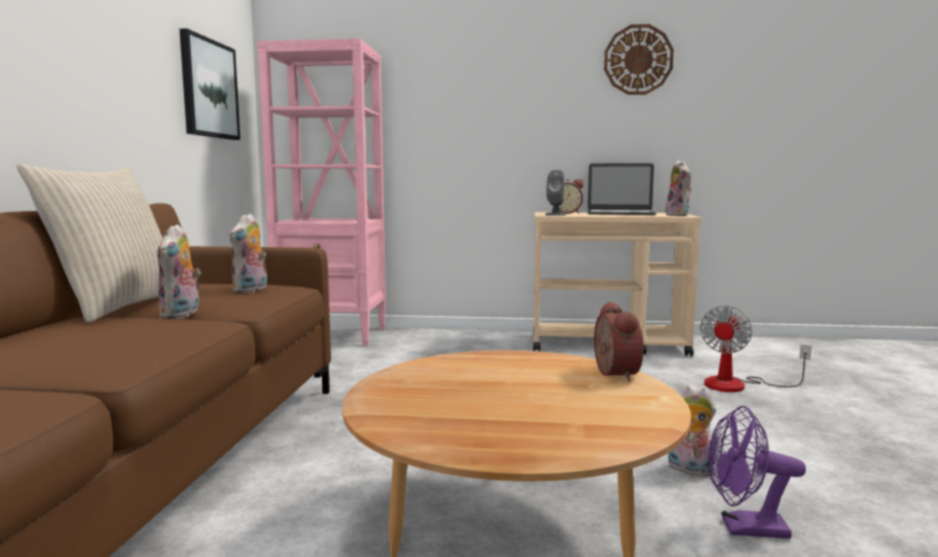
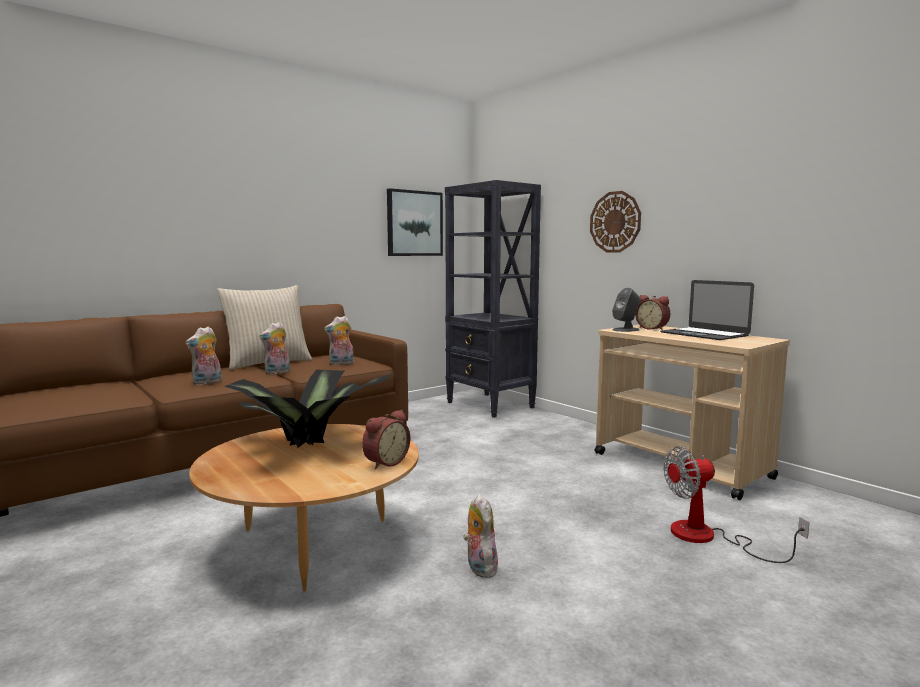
camera: 45 degrees right, 0 degrees up
pink bookcase [257,38,386,346] -> black bookcase [445,180,541,418]
wall clock [604,24,674,95] -> wall clock moved to [590,191,641,252]
plush toy [665,160,692,216] -> plush toy moved to [185,327,221,385]
purple fan [708,406,806,539] -> none
none -> potted plant [224,369,393,447]

